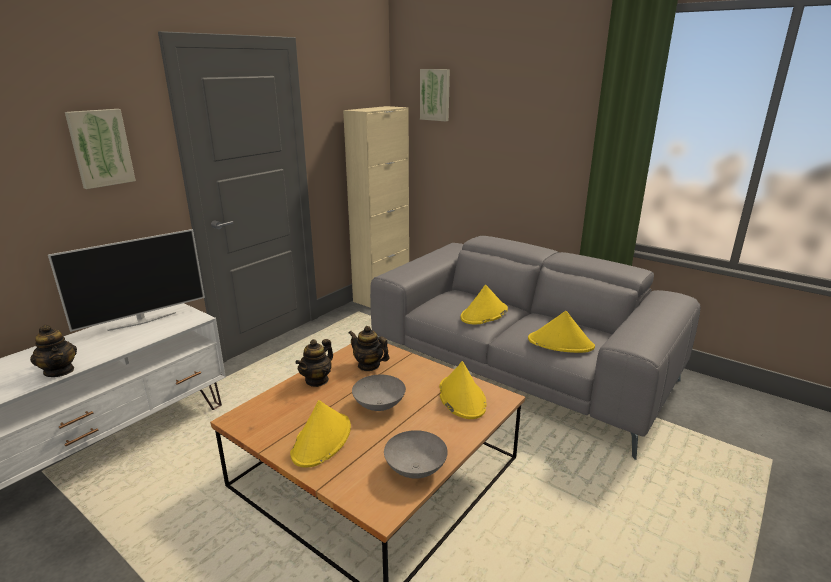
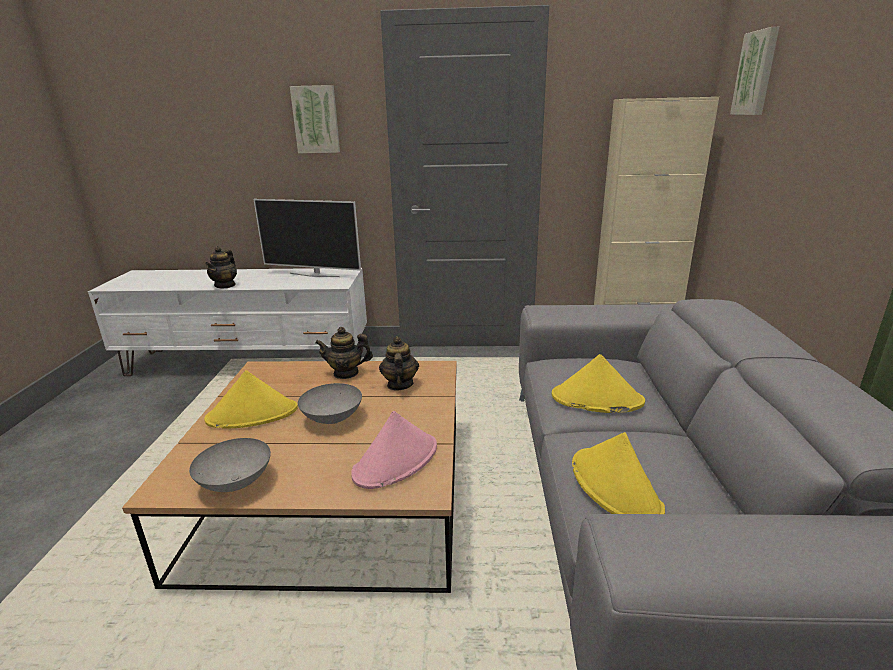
camera: 55 degrees right, 0 degrees up
yellow hat [439,361,487,419] -> pink hat [351,411,437,489]

